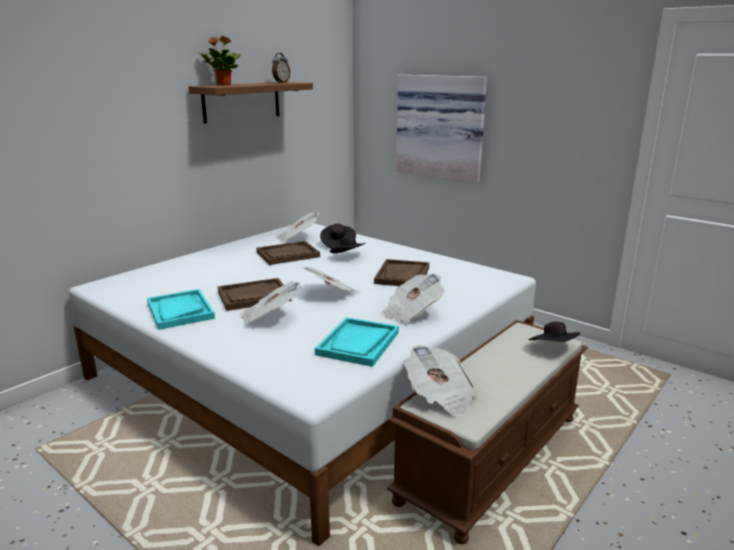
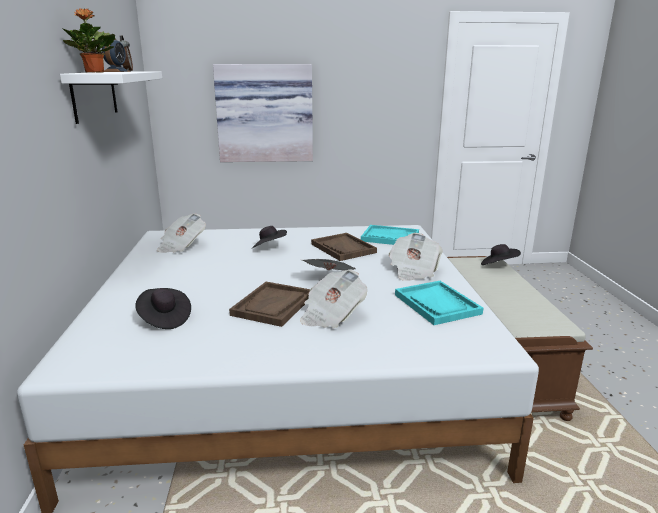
camera: 45 degrees left, 0 degrees up
turquoise tray [147,289,215,330] -> turquoise tray moved to [361,225,419,245]
brown shelf [188,82,313,124] -> white shelf [60,71,162,124]
brown tray [256,241,320,265] -> none
black hat [320,224,356,249] -> black hat moved to [135,288,191,329]
newspaper [404,345,478,417] -> none
none -> alarm clock [102,39,130,72]

